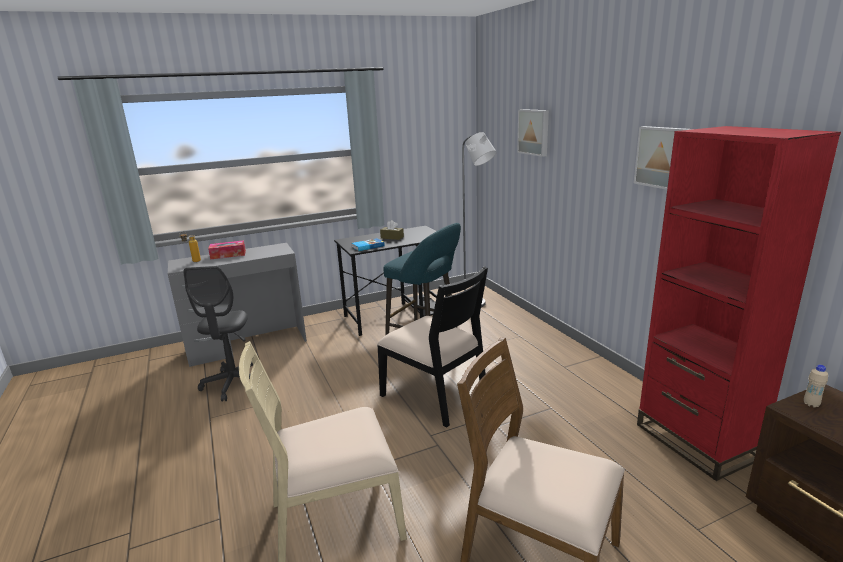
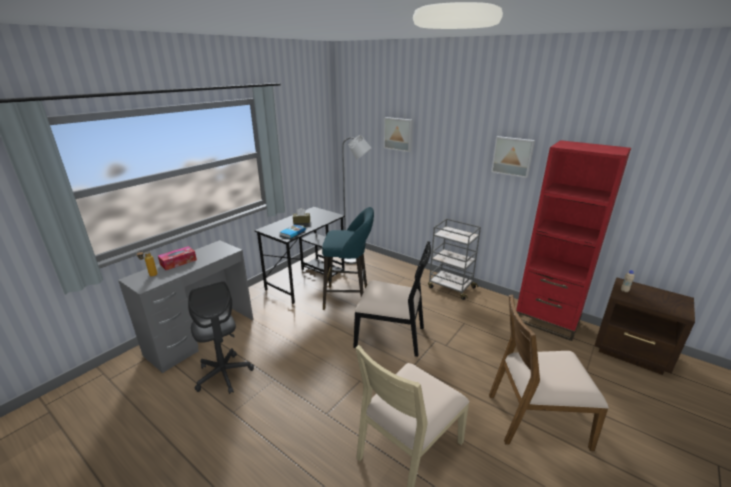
camera: 30 degrees left, 5 degrees up
none -> grey cart [428,218,481,300]

